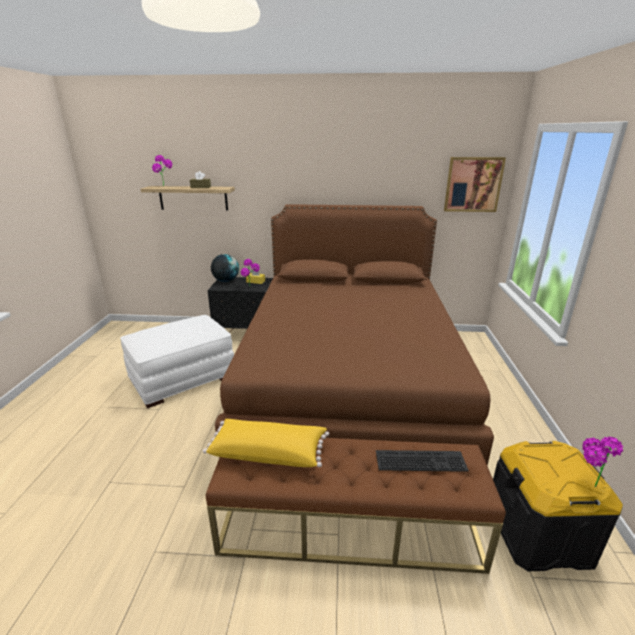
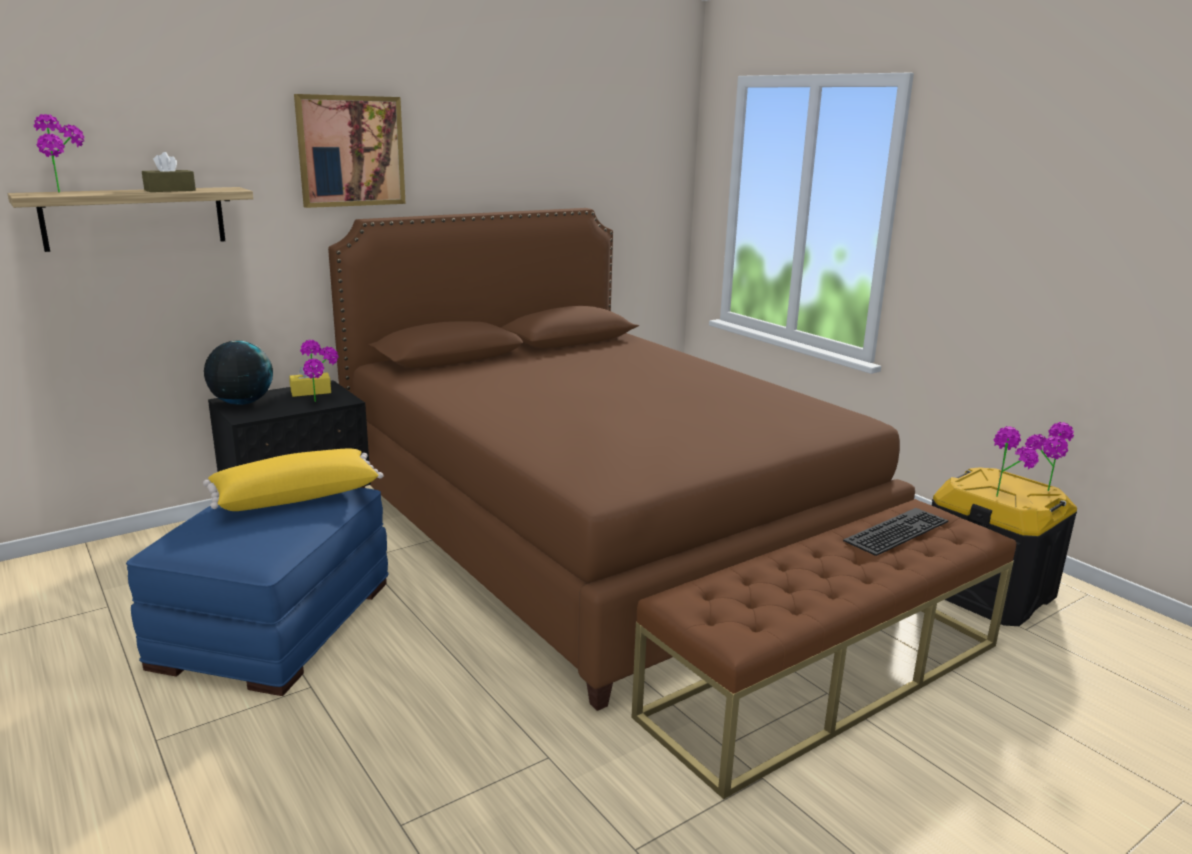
camera: 40 degrees left, 5 degrees down
white ottoman [120,315,234,408] -> blue ottoman [126,487,389,696]
yellow pillow [203,419,329,467] -> yellow pillow moved to [203,449,383,511]
picture [444,157,506,212] -> picture moved to [294,94,406,208]
none -> potted plant [993,426,1039,497]

